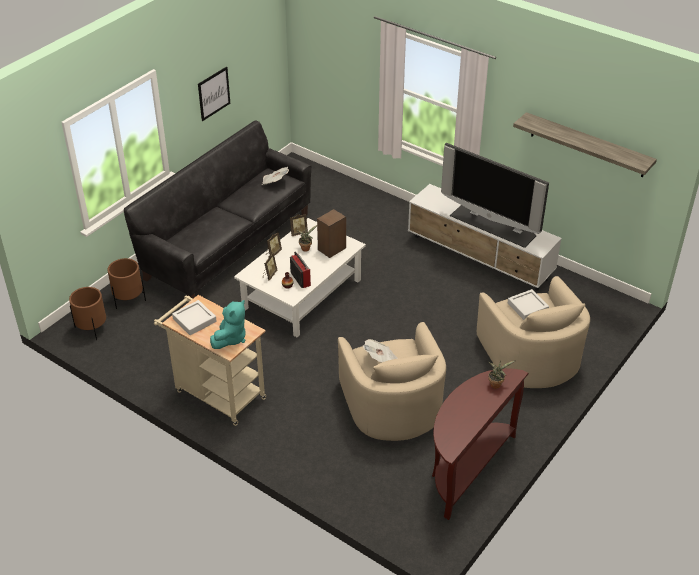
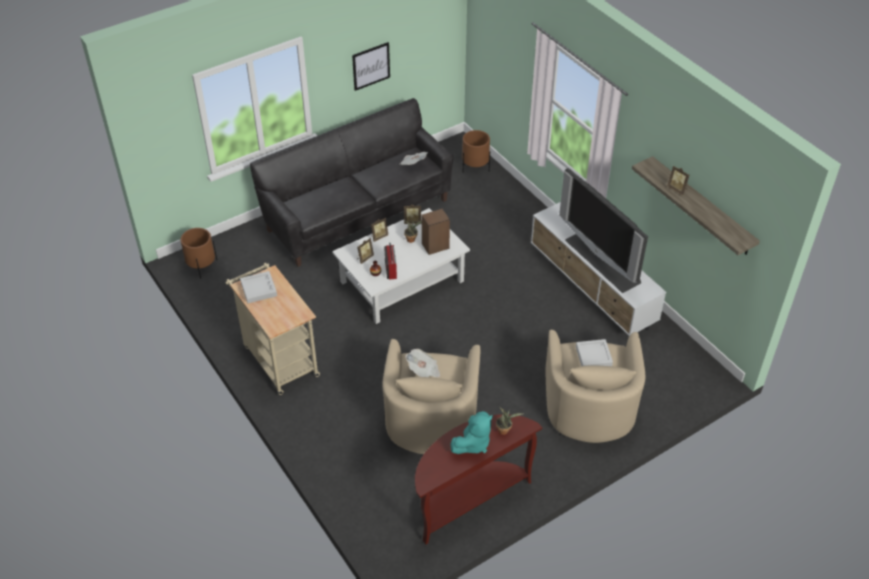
camera: 20 degrees right, 5 degrees up
brown planter [108,258,146,309] -> brown planter moved to [462,130,490,171]
turquoise plush toy [210,300,246,349] -> turquoise plush toy moved to [451,411,493,454]
none -> picture frame [667,166,689,195]

